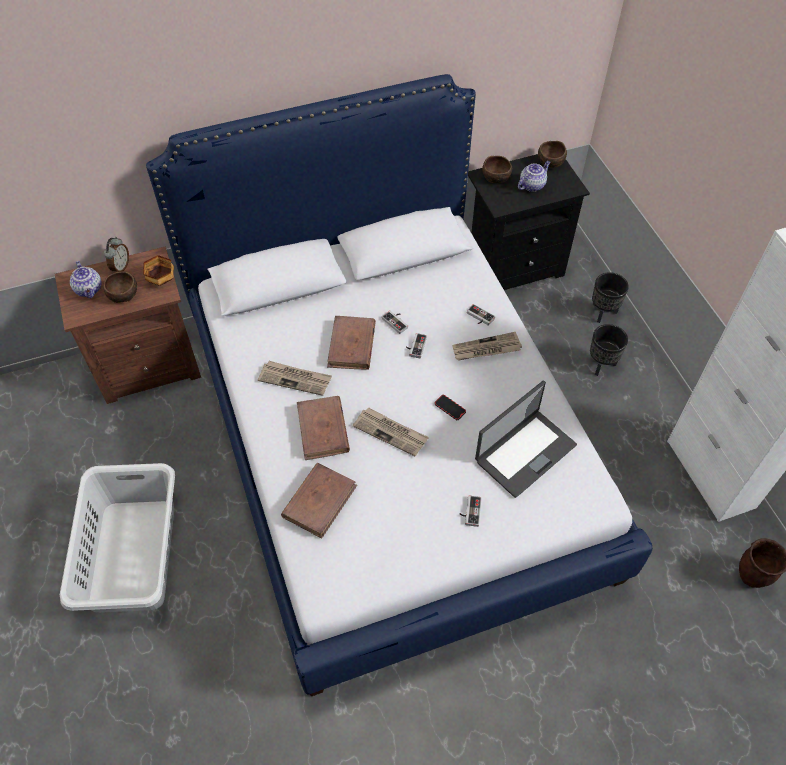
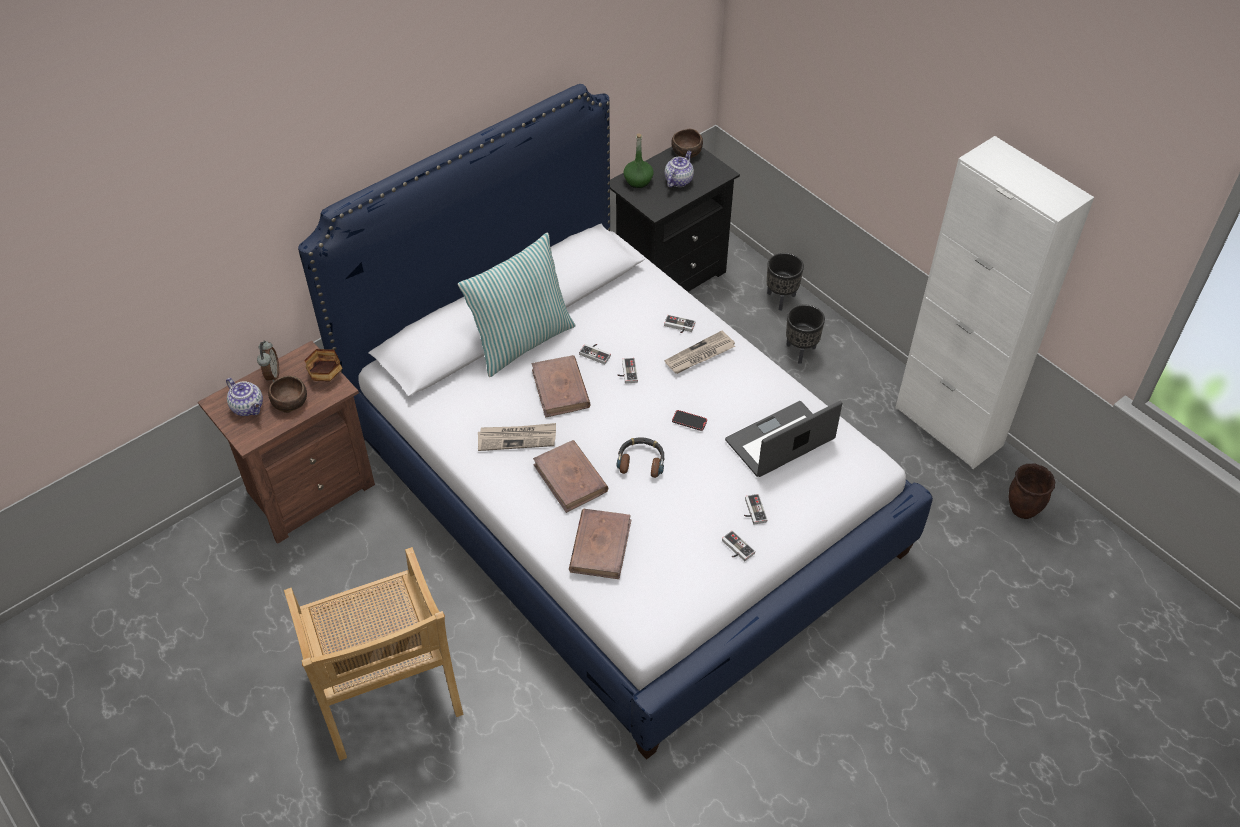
camera: 20 degrees left, 5 degrees down
grey laundry basket [60,463,175,613] -> beige chair [284,547,463,761]
newspaper [353,407,429,456] -> headphones [616,437,665,478]
laptop [475,381,577,498] -> laptop turned 150 degrees counterclockwise [725,400,842,477]
brown bowl [482,156,512,183] -> green bottle [623,133,654,188]
none -> pillow [458,232,575,377]
none -> game controller [722,530,755,561]

